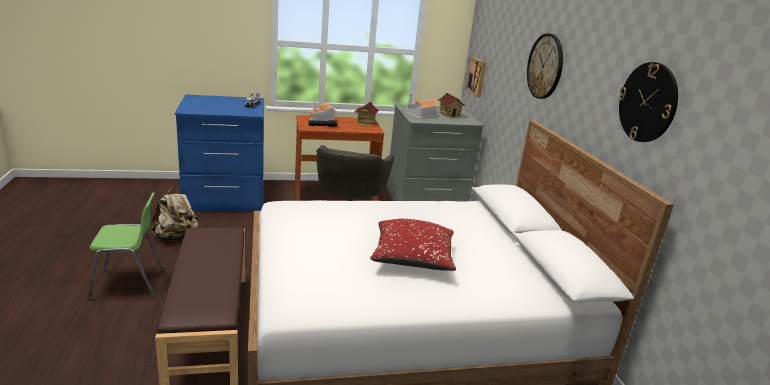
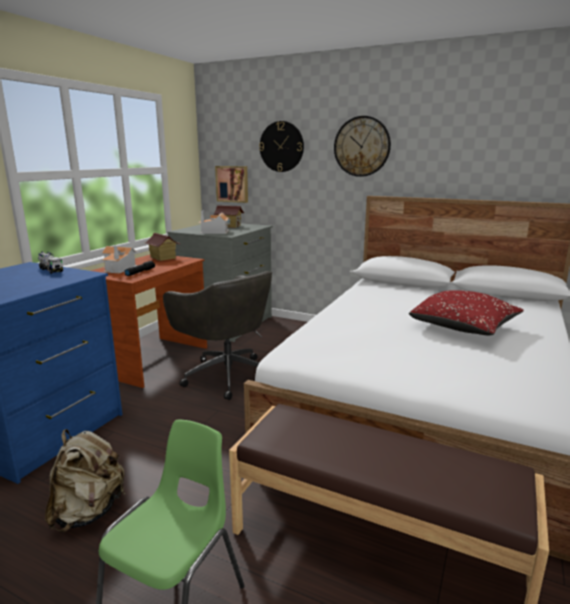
camera: 50 degrees left, 5 degrees down
wall clock [618,62,678,142] -> wall clock moved to [259,121,304,172]

